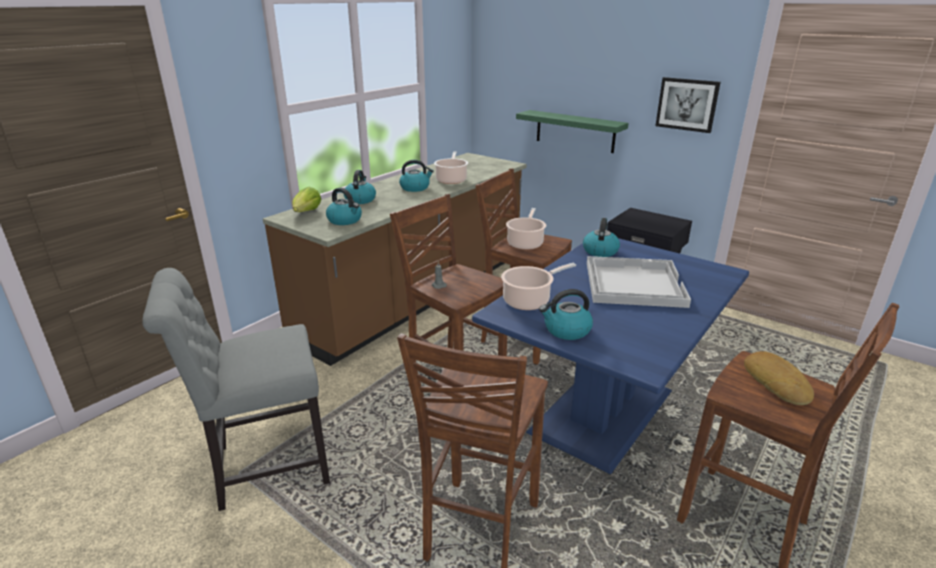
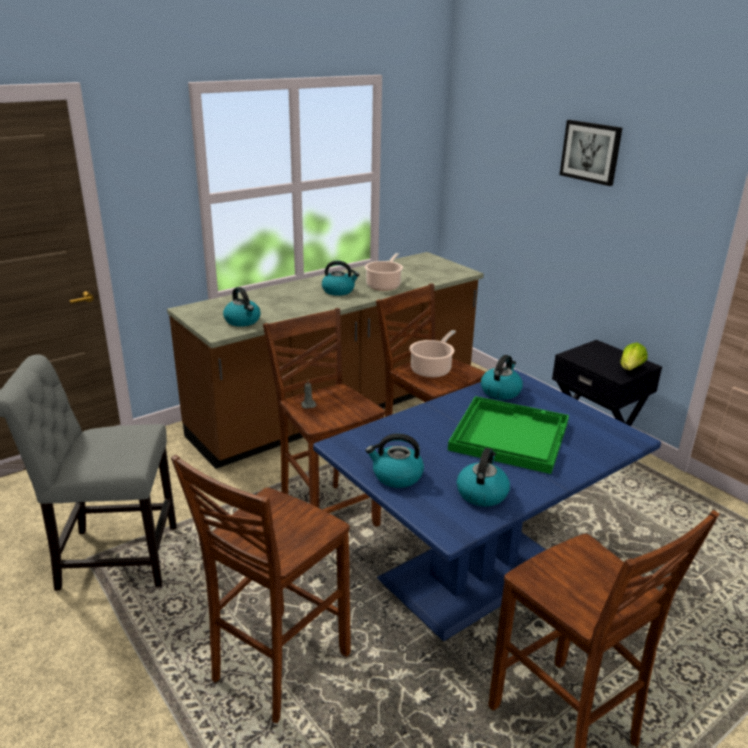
camera: 15 degrees right, 0 degrees up
lettuce [293,187,321,212] -> lettuce moved to [621,343,648,370]
kettle [343,170,376,204] -> kettle moved to [457,448,510,507]
cooking pot [501,263,576,310] -> none
green shelf [516,110,629,153] -> none
white tray [587,256,691,308] -> green tray [448,396,569,474]
picture [655,77,721,133] -> picture moved to [560,120,622,186]
bread [744,351,814,405] -> none

